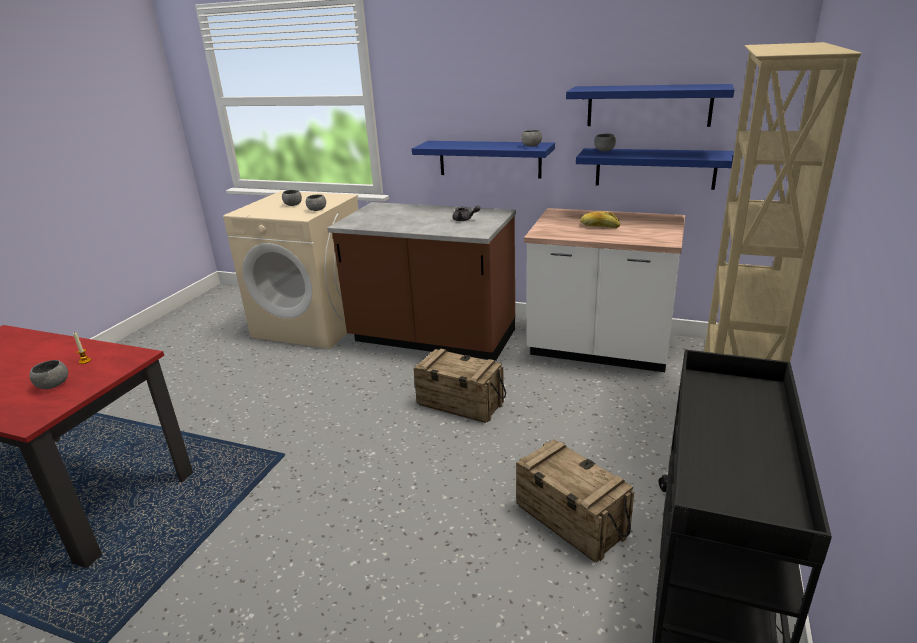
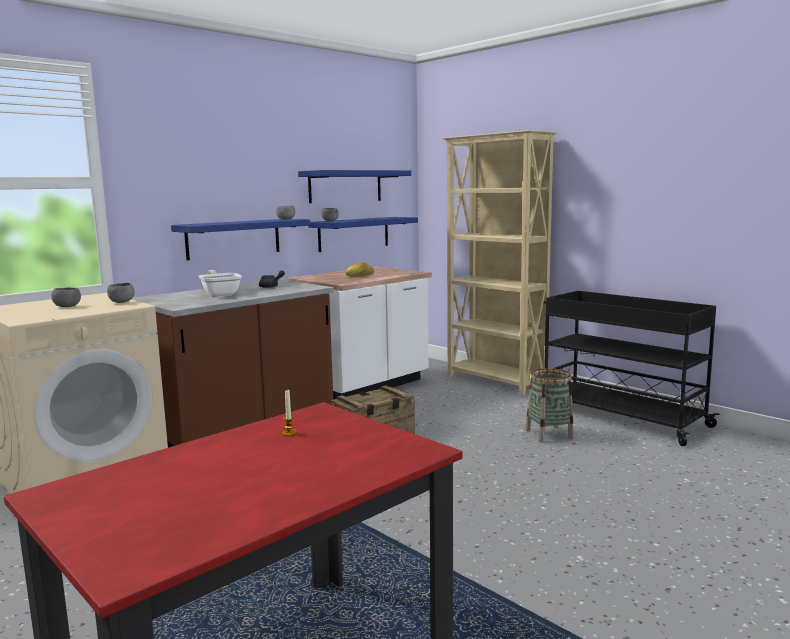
camera: 65 degrees left, 15 degrees down
grey bowl [29,360,68,389] -> none
crate [516,439,634,562] -> basket [526,368,574,443]
none -> frying pan [199,270,242,296]

